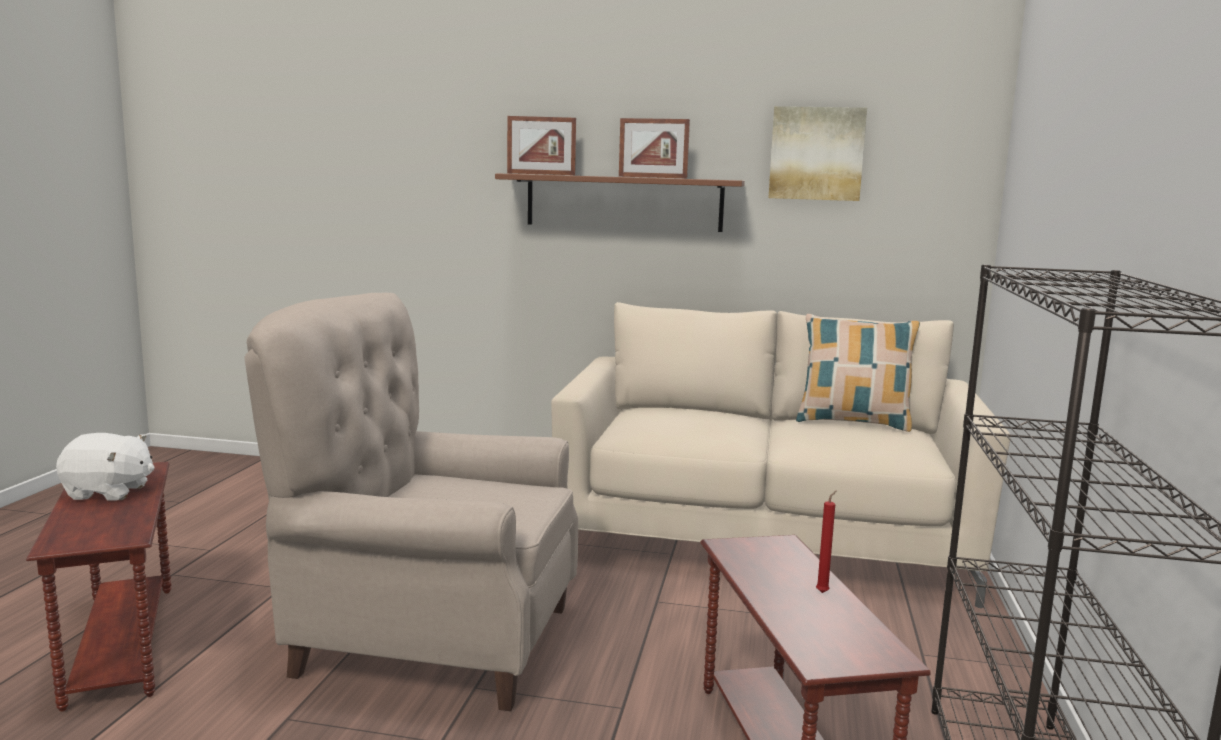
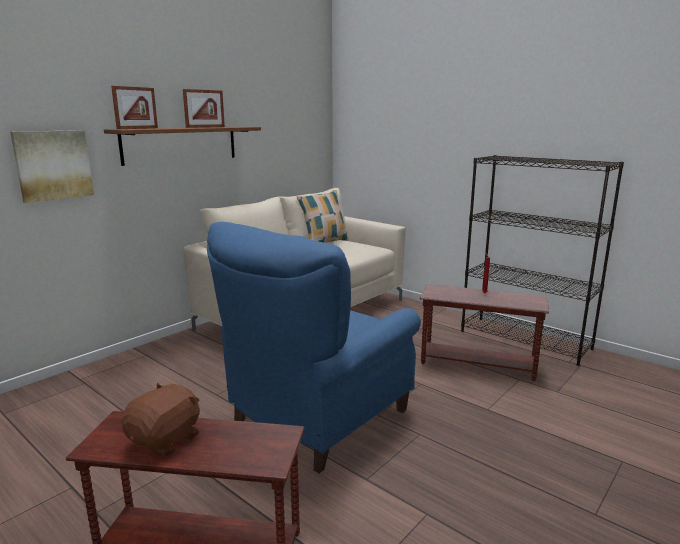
camera: 60 degrees left, 5 degrees up
white plush toy [56,433,155,500] -> brown plush toy [121,383,200,456]
beige armchair [244,293,578,711] -> blue armchair [207,222,421,473]
picture [769,106,867,201] -> picture moved to [10,130,94,203]

